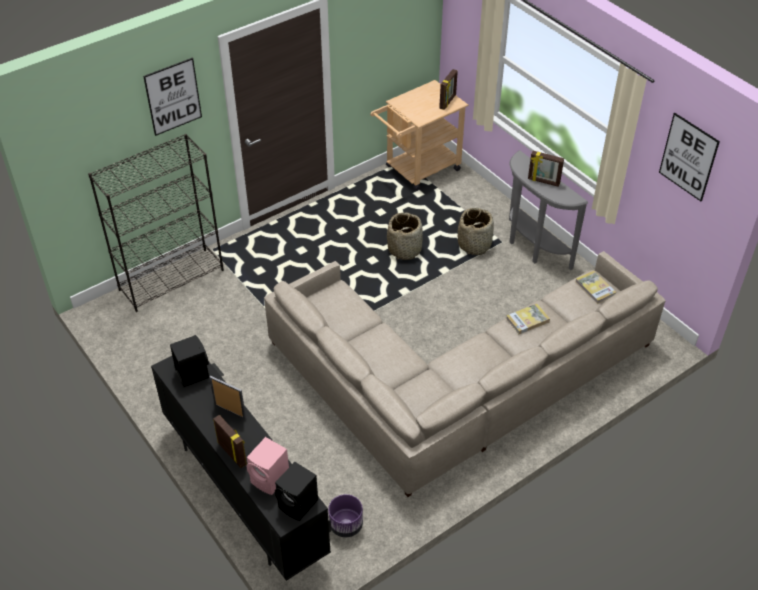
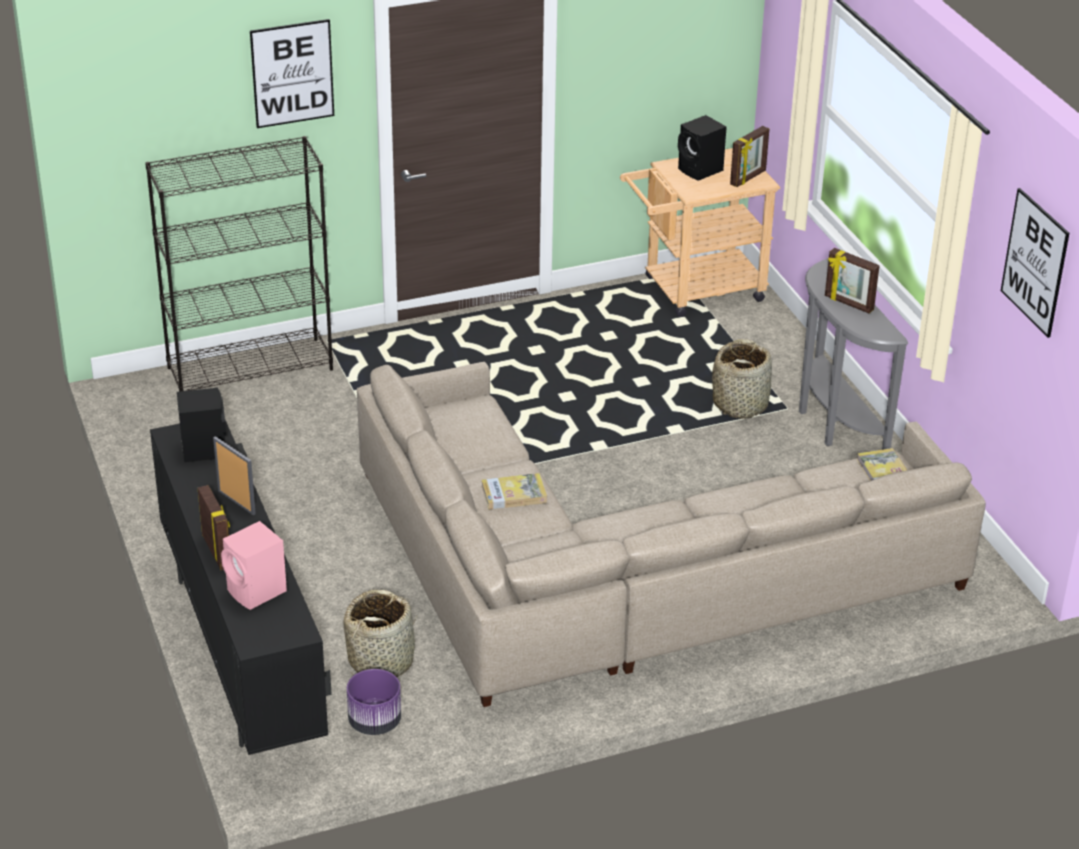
camera: 15 degrees right, 10 degrees down
black speaker [275,462,318,521] -> black speaker moved to [678,115,727,181]
basket [387,212,423,260] -> basket moved to [344,590,417,677]
book [506,304,550,334] -> book moved to [482,473,547,510]

